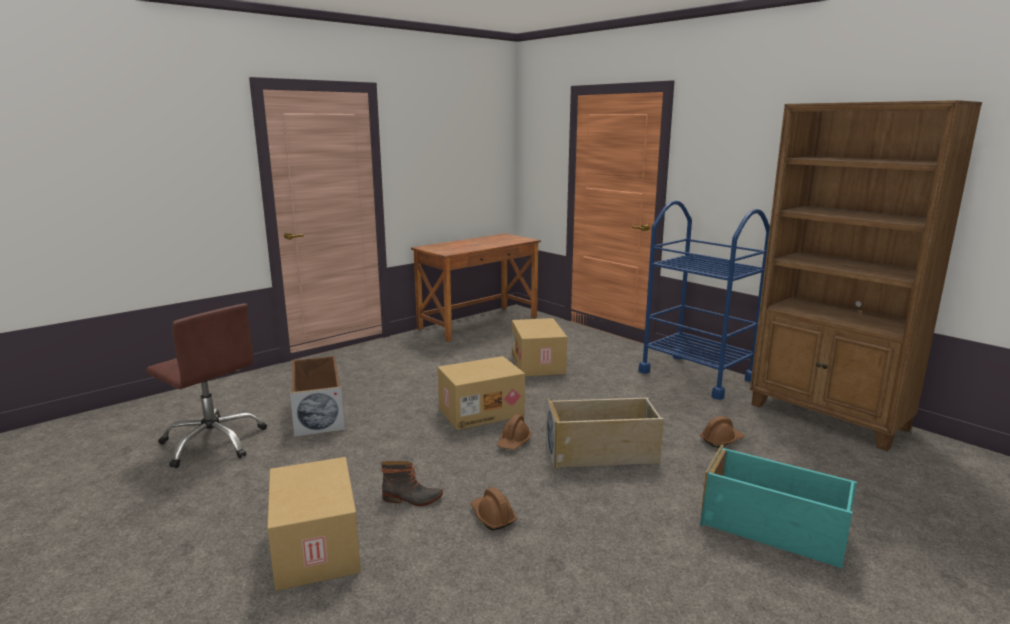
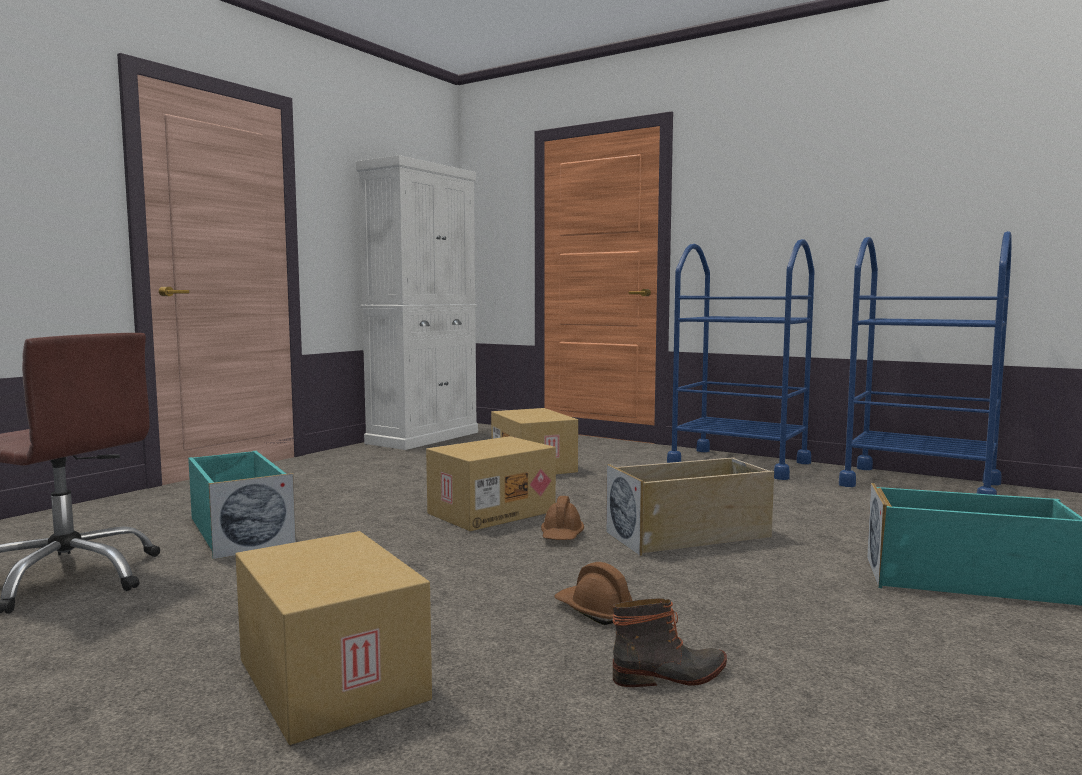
camera: 15 degrees left, 10 degrees down
brown storage box [289,356,346,437] -> turquoise storage box [188,451,296,559]
boot [381,461,443,506] -> boot moved to [612,598,727,687]
brown desk [411,233,541,342] -> white cabinet [356,155,478,450]
brown hard hat [700,416,745,448] -> none
brown bookcase [750,100,982,451] -> blue cart [839,231,1012,495]

